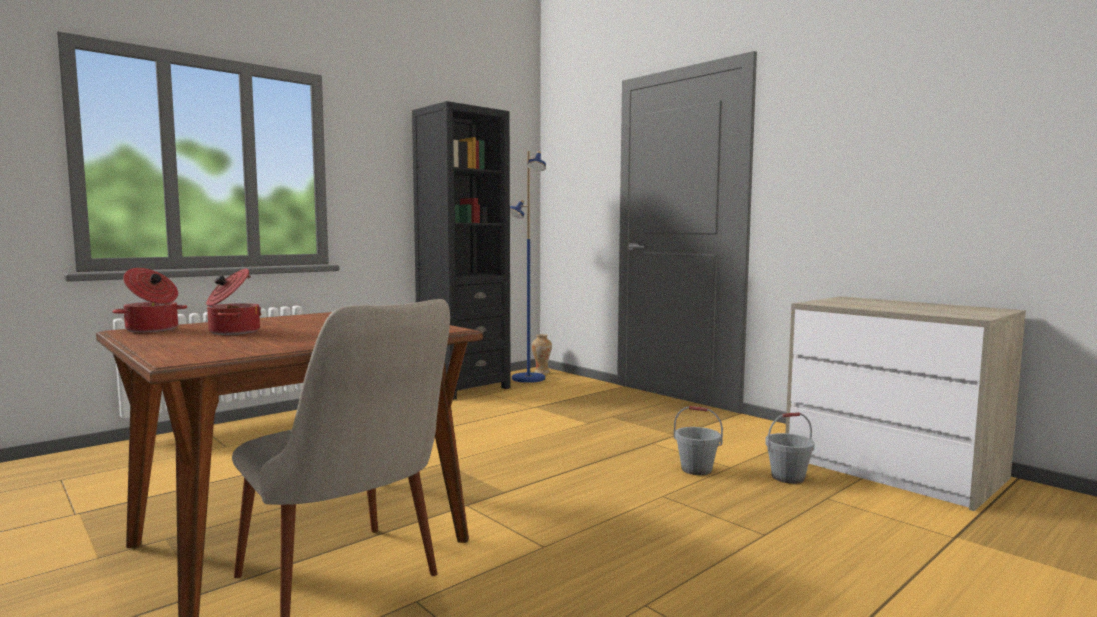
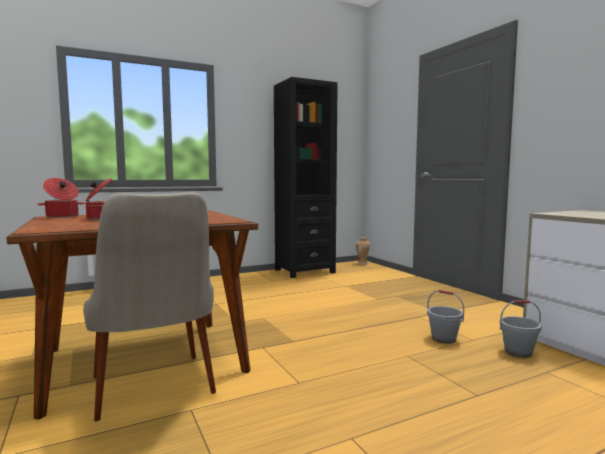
camera: 15 degrees right, 0 degrees up
blue floor lamp [510,151,546,383] -> none

